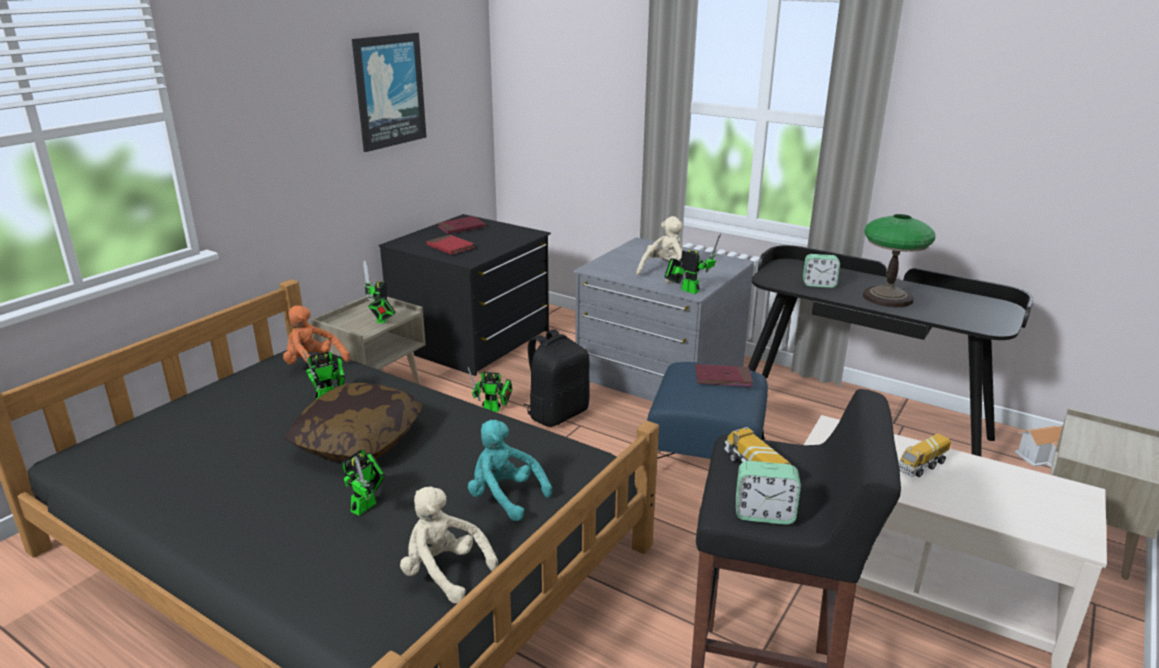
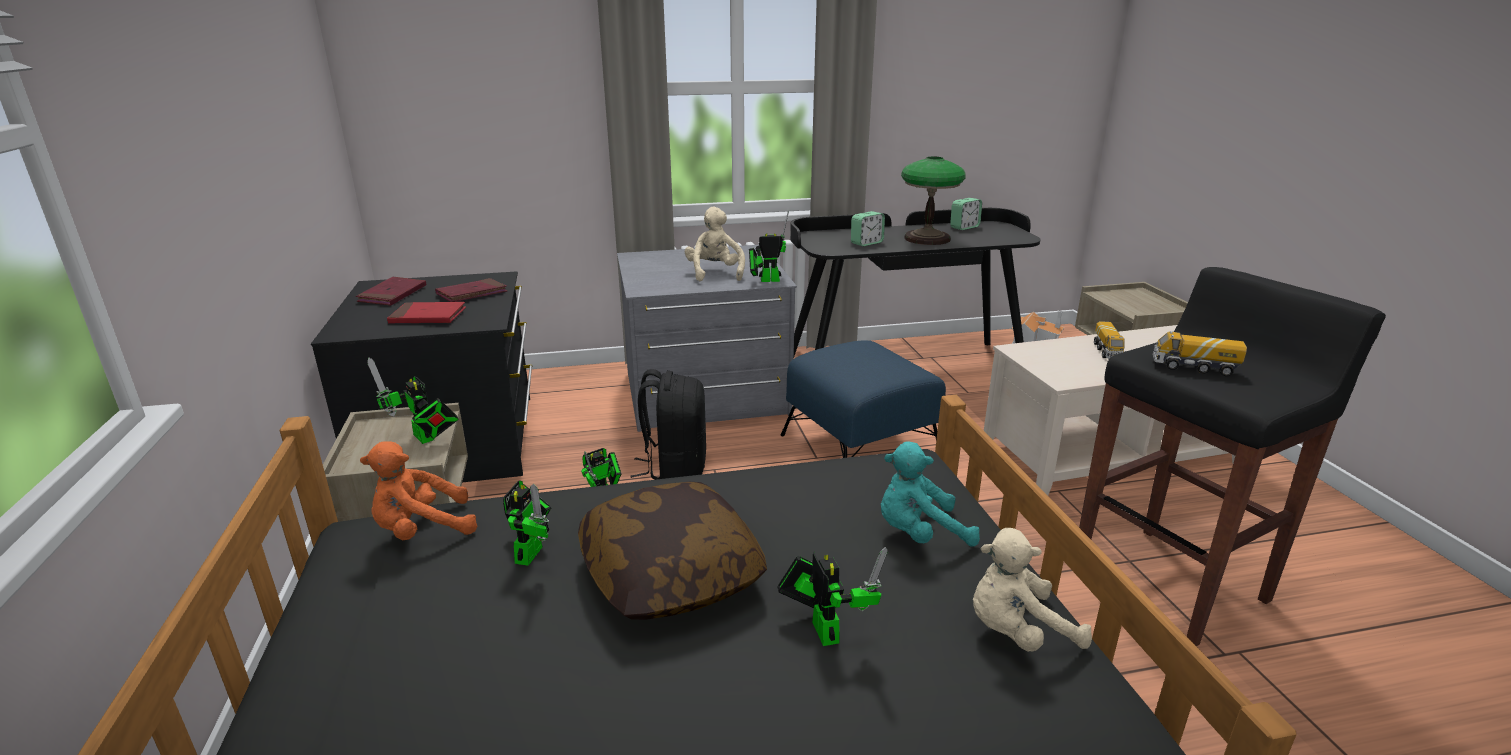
camera: 45 degrees left, 0 degrees up
picture [352,33,426,152] -> none
red book [695,364,753,387] -> red book moved to [435,278,507,302]
alarm clock [736,461,801,525] -> alarm clock moved to [950,198,982,230]

